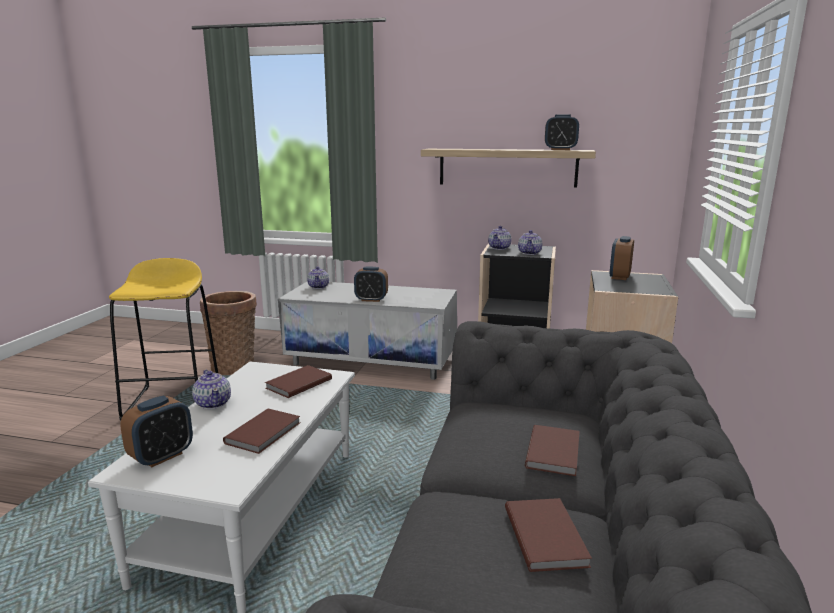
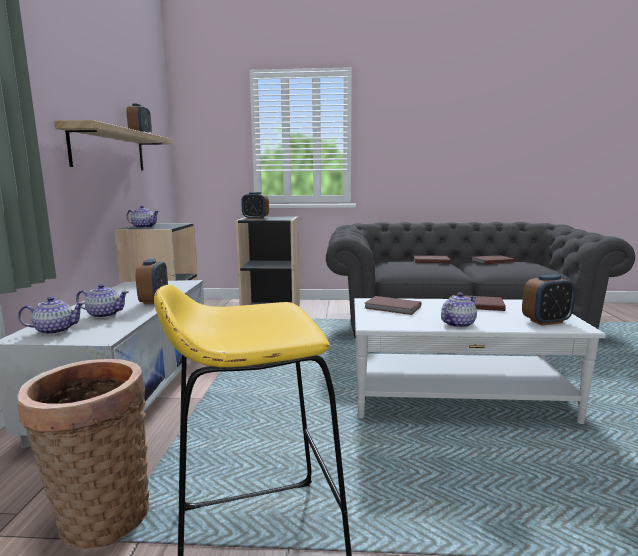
camera: 100 degrees left, 5 degrees down
alarm clock [120,396,193,467] -> alarm clock turned 135 degrees clockwise [522,275,576,325]
teapot [518,230,542,255] -> teapot moved to [76,284,128,318]

